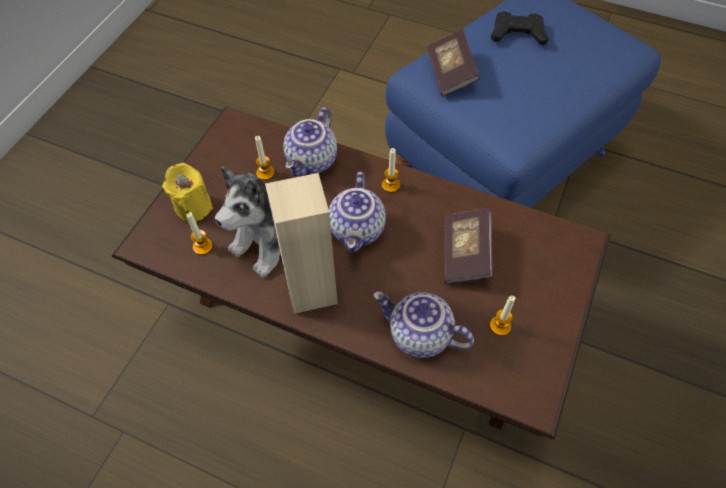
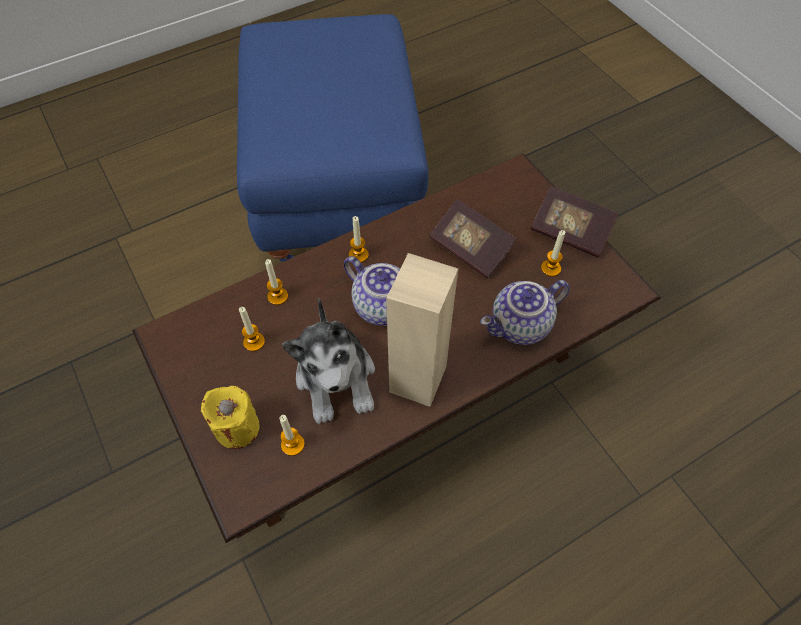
camera: 55 degrees left, 0 degrees up
teapot [283,107,337,177] -> candle [265,259,288,305]
book [427,29,480,97] -> book moved to [531,186,619,257]
black game controller [491,11,549,46] -> none

